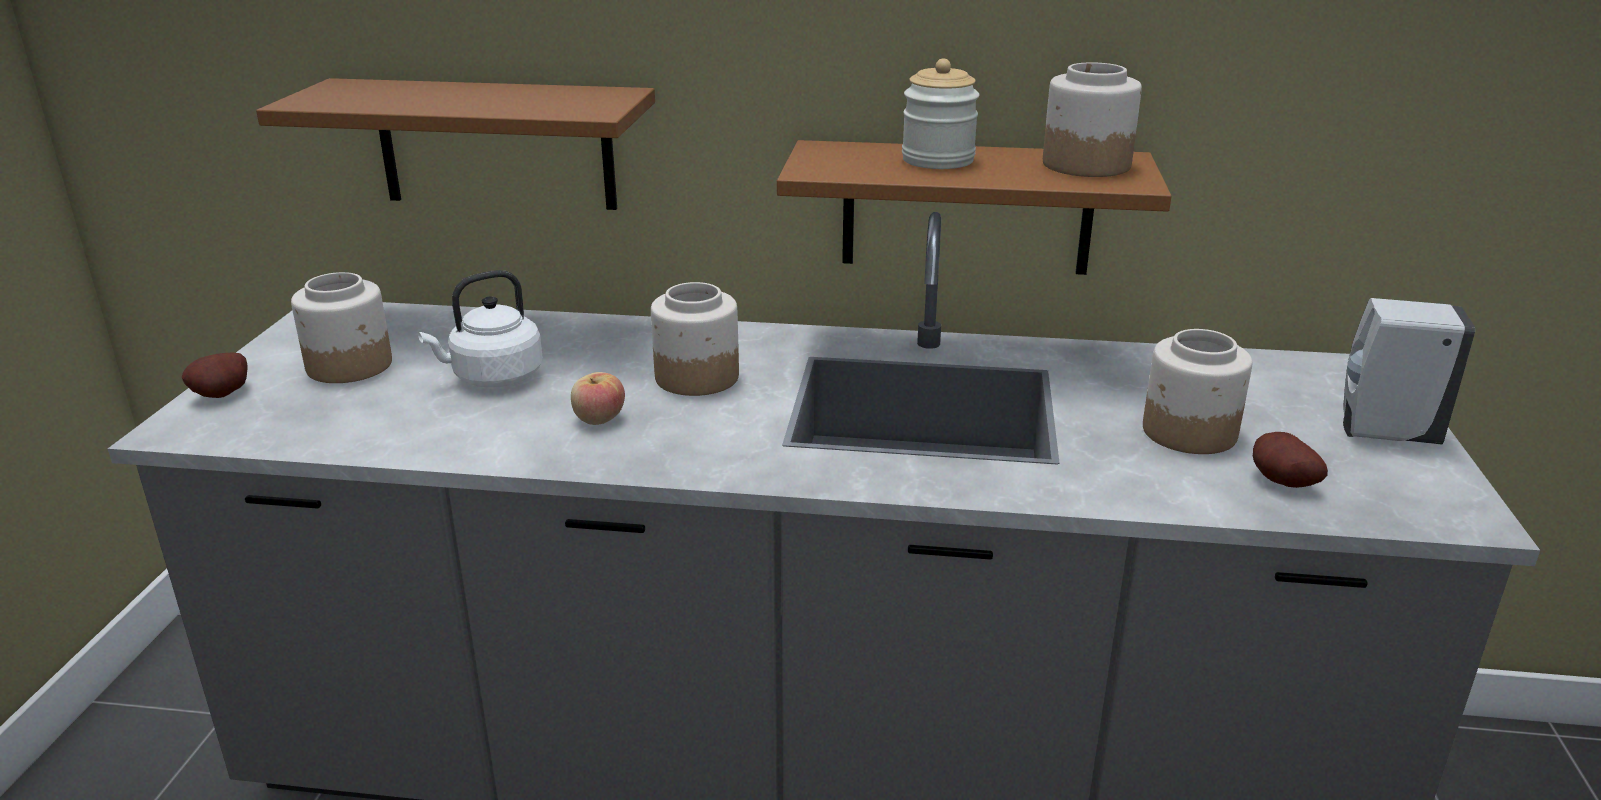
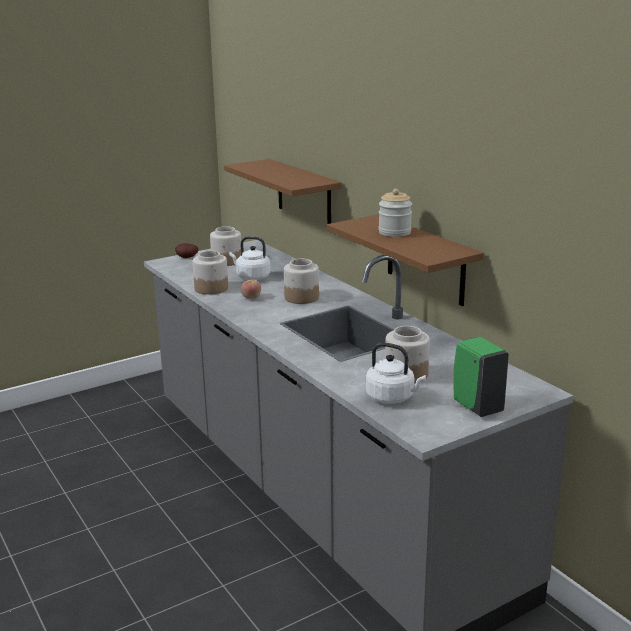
camera: 50 degrees right, 5 degrees down
jar [1043,62,1142,177] -> jar moved to [193,251,228,295]
potato [1253,432,1328,488] -> white kettle [366,342,426,404]
white soap dispenser [1343,298,1475,444] -> green soap dispenser [453,337,509,417]

